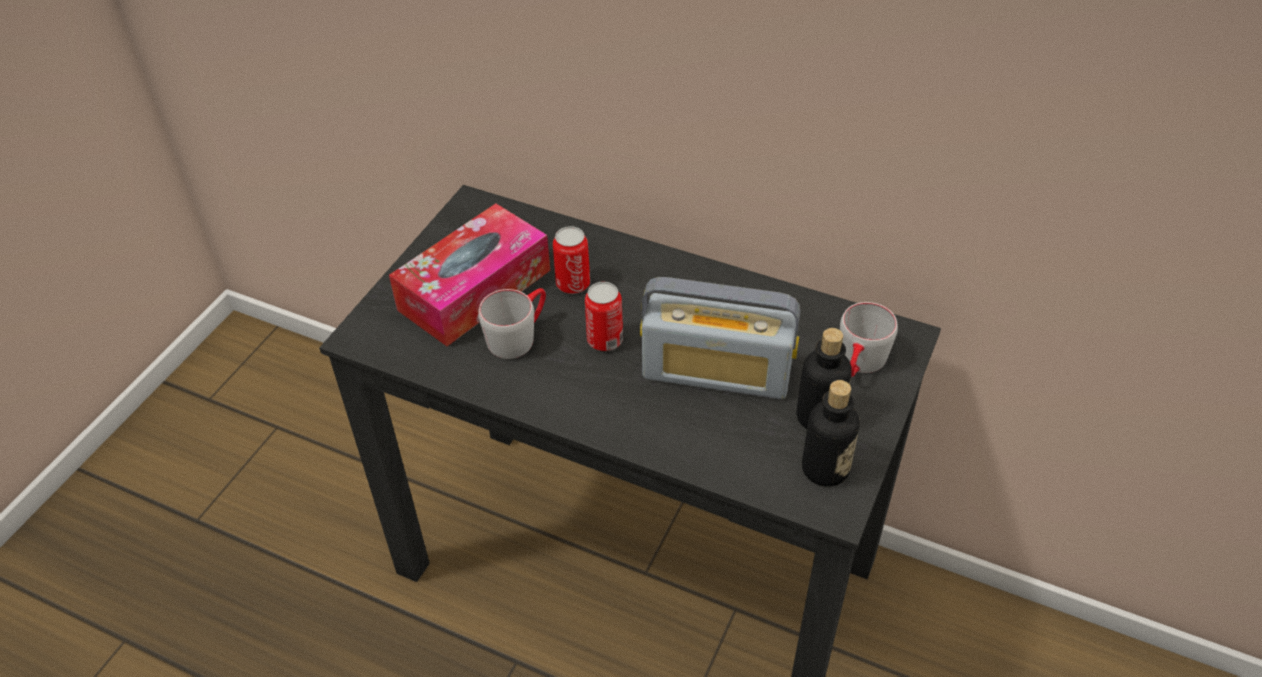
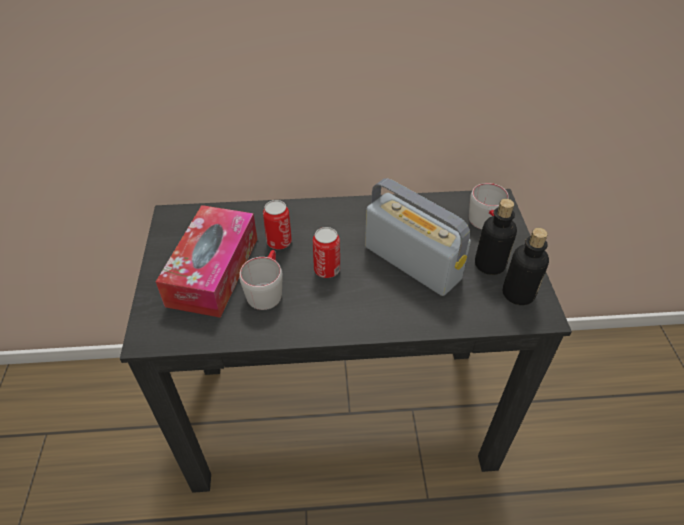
camera: 30 degrees left, 0 degrees up
radio [640,277,800,399] -> radio turned 120 degrees counterclockwise [365,178,471,296]

